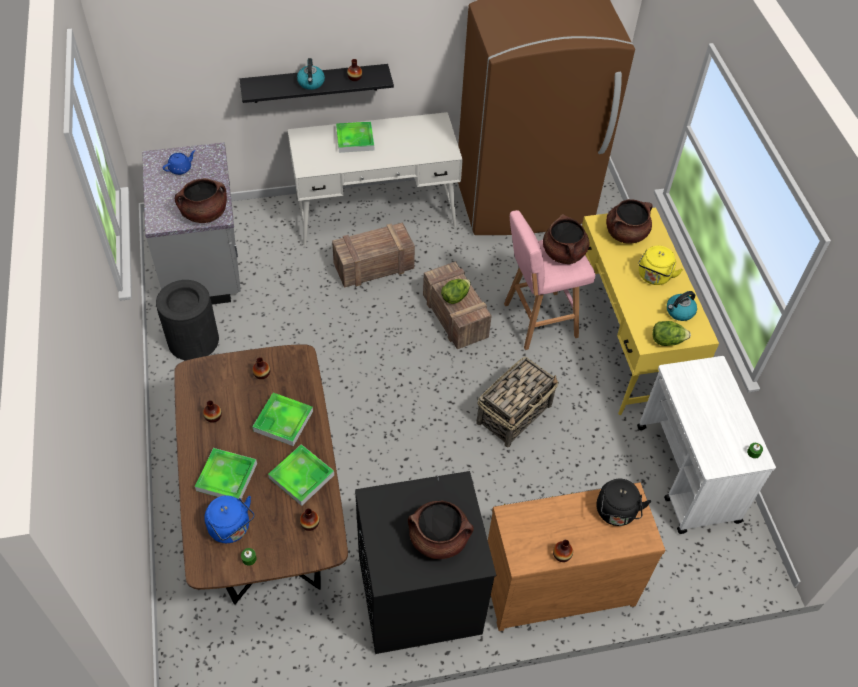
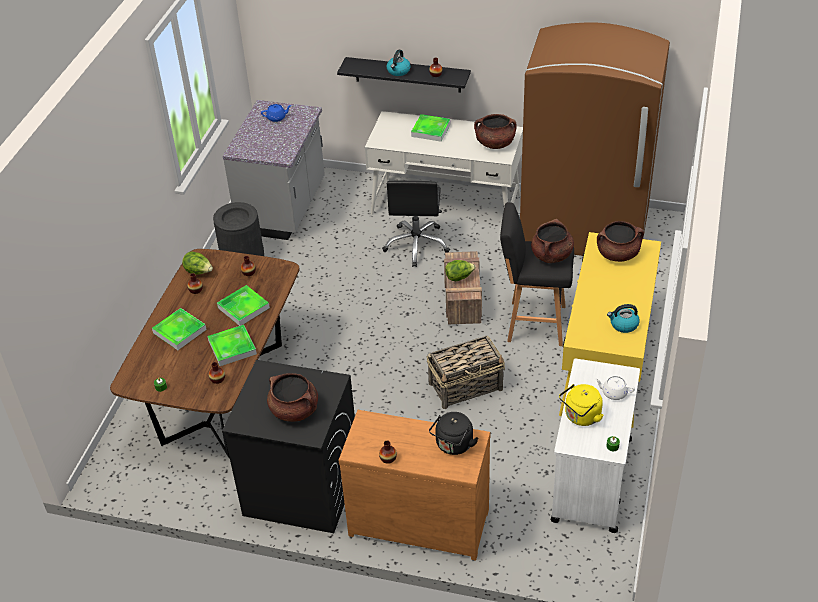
camera: 30 degrees right, 10 degrees down
brown cooking pot [175,178,227,223] -> brown cooking pot moved to [474,114,517,149]
blue kettle [204,495,255,543] -> none
crate [332,222,415,288] -> black office chair [382,181,450,267]
pink stool [504,210,595,350] -> black stool [500,202,574,346]
yellow kettle [638,246,683,285] -> yellow kettle moved to [559,384,603,426]
lettuce [653,321,691,346] -> lettuce moved to [182,251,213,275]
none -> white teapot [595,376,635,400]

